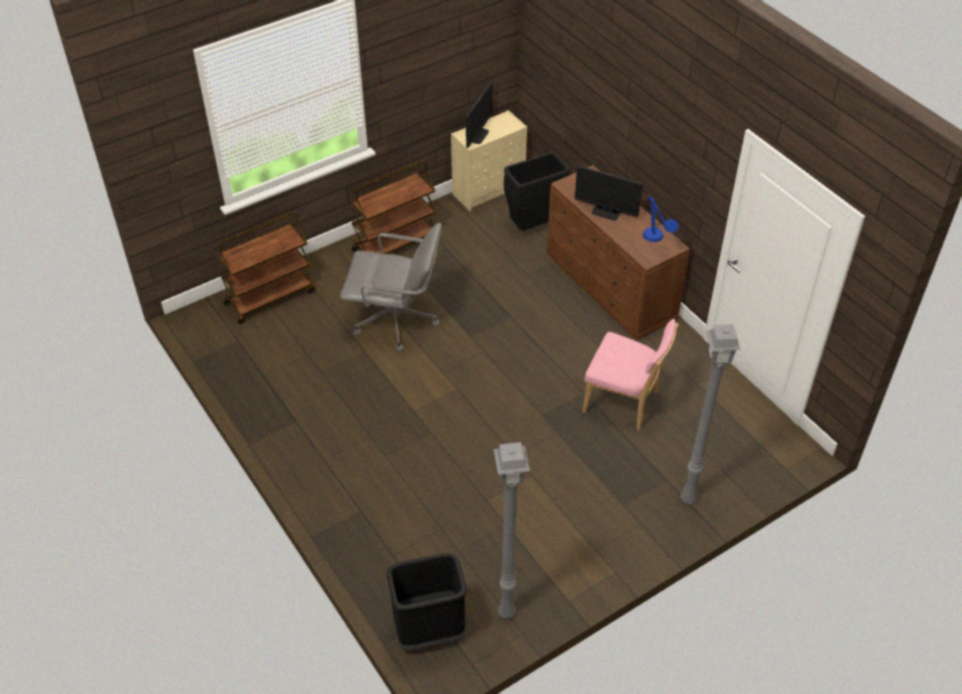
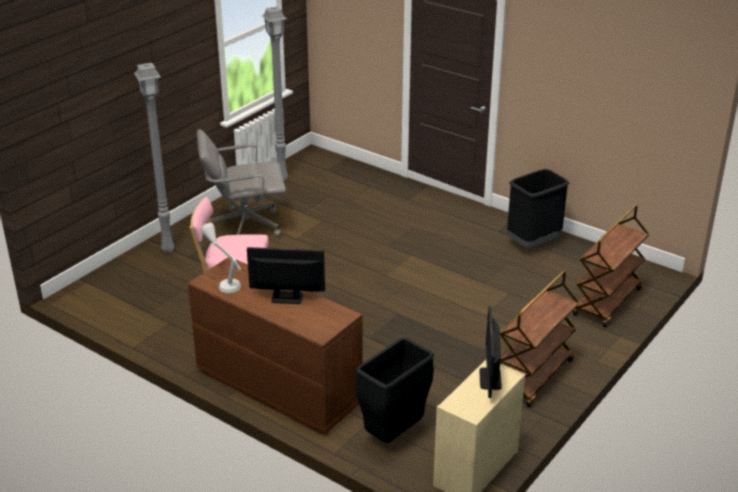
camera: 160 degrees right, 15 degrees down
grey office chair [340,222,442,351] -> grey office chair moved to [197,129,286,236]
black trash can [387,553,467,650] -> black trash can moved to [507,169,569,247]
blue table lamp [643,196,678,242] -> grey table lamp [200,223,241,293]

